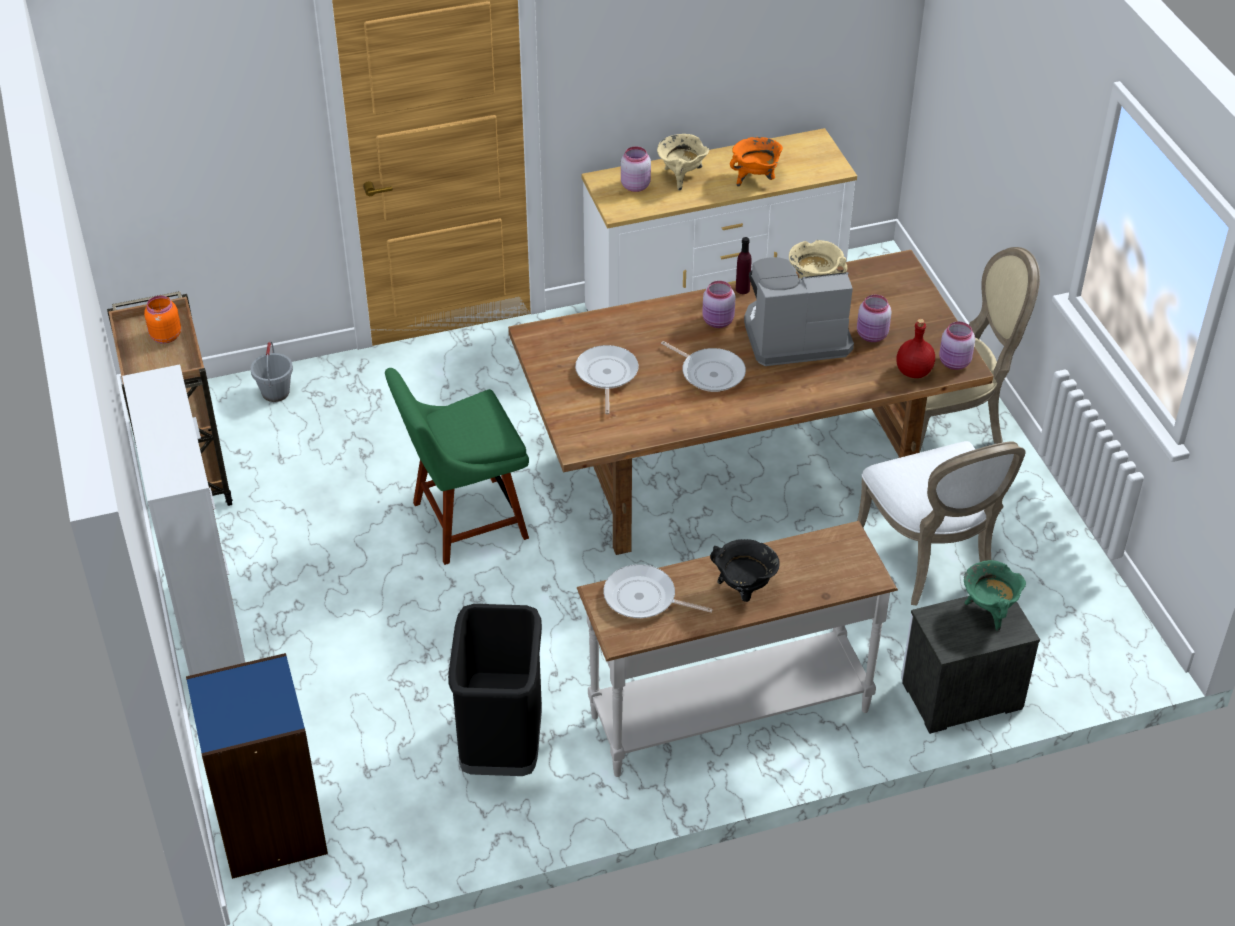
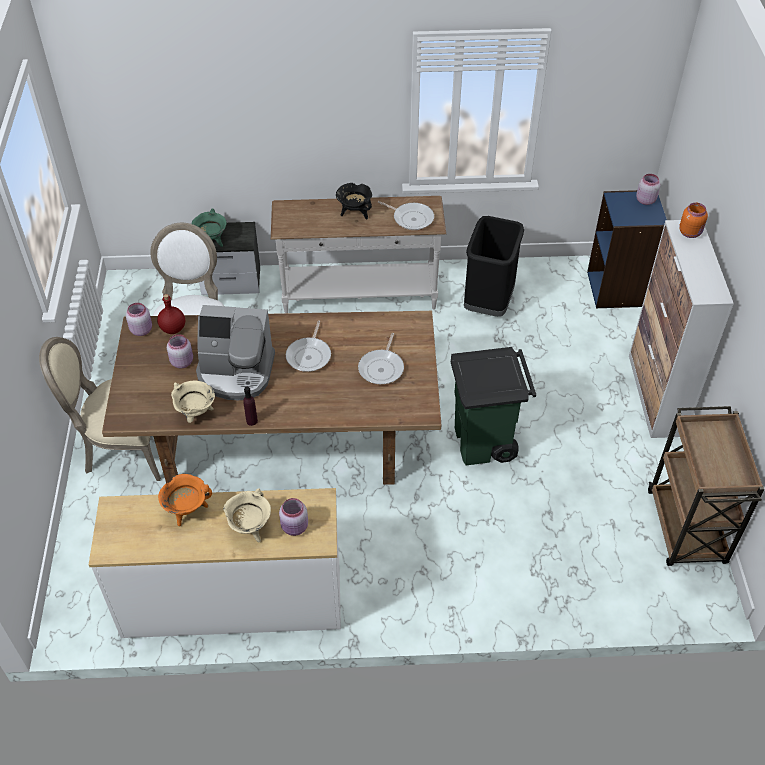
camera: 165 degrees left, 5 degrees up
orange jar [144,296,181,344] -> orange jar moved to [679,203,708,238]
grey bucket [251,341,293,402] -> none
green chair [385,368,529,565] -> green trash can [451,347,536,465]
frying pan [661,341,746,392] -> frying pan turned 135 degrees counterclockwise [286,320,331,372]
pink jar [702,281,736,328] -> pink jar moved to [636,174,660,205]

